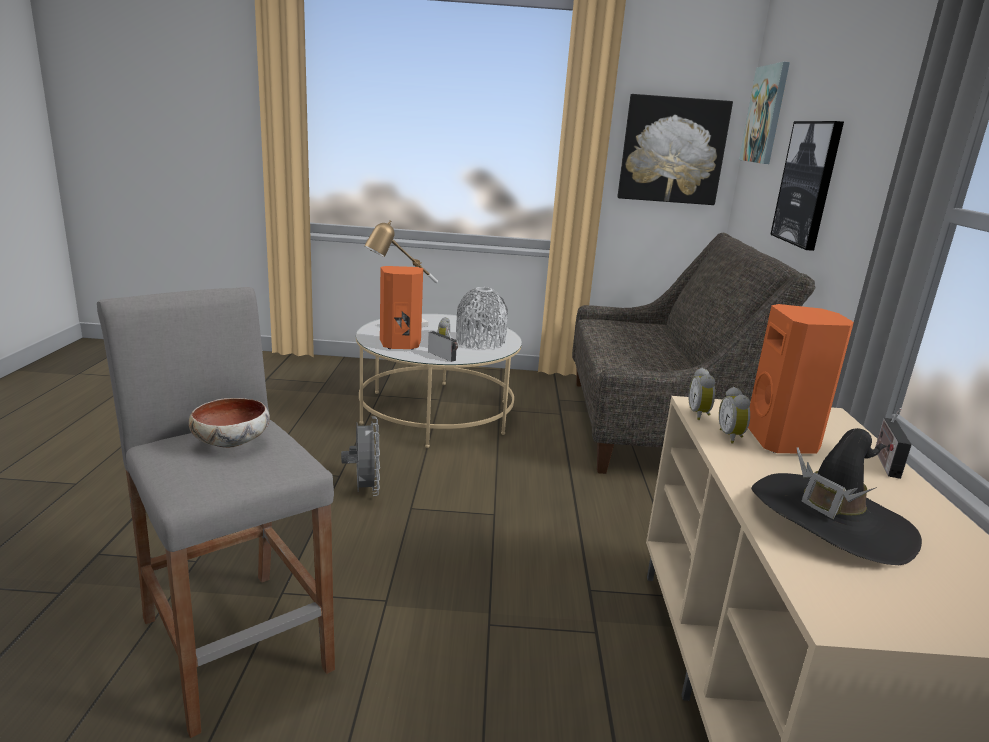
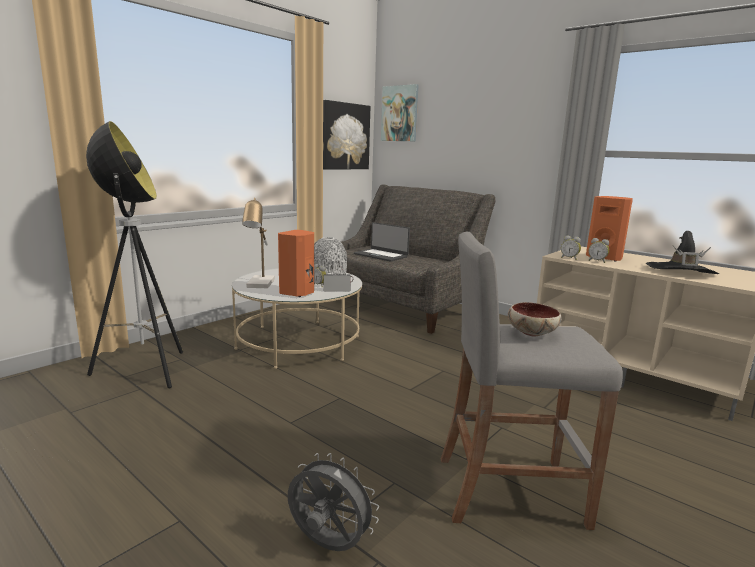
camera: 50 degrees left, 5 degrees down
grey fan [341,416,380,496] -> grey fan moved to [288,453,379,551]
picture [770,121,844,251] -> none
radio [875,408,912,479] -> none
none -> floor lamp [86,121,183,388]
none -> laptop [354,222,410,262]

